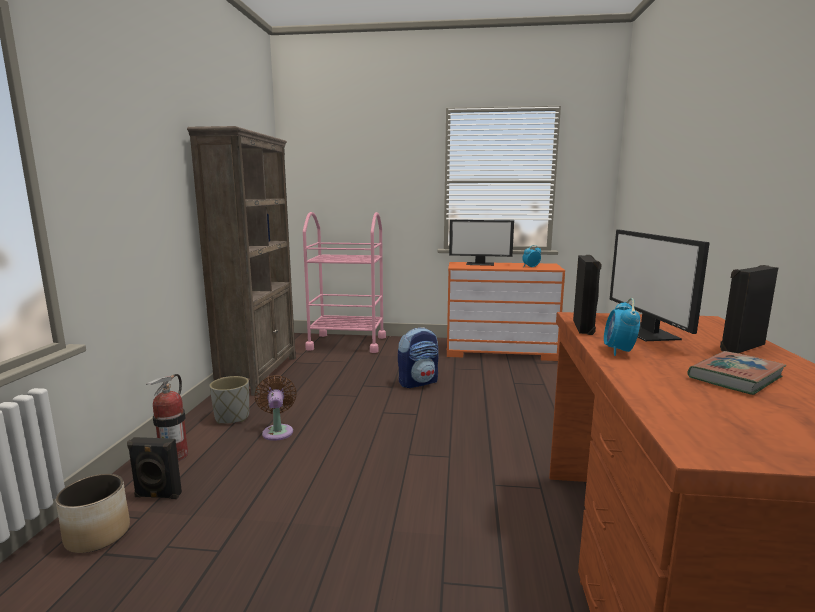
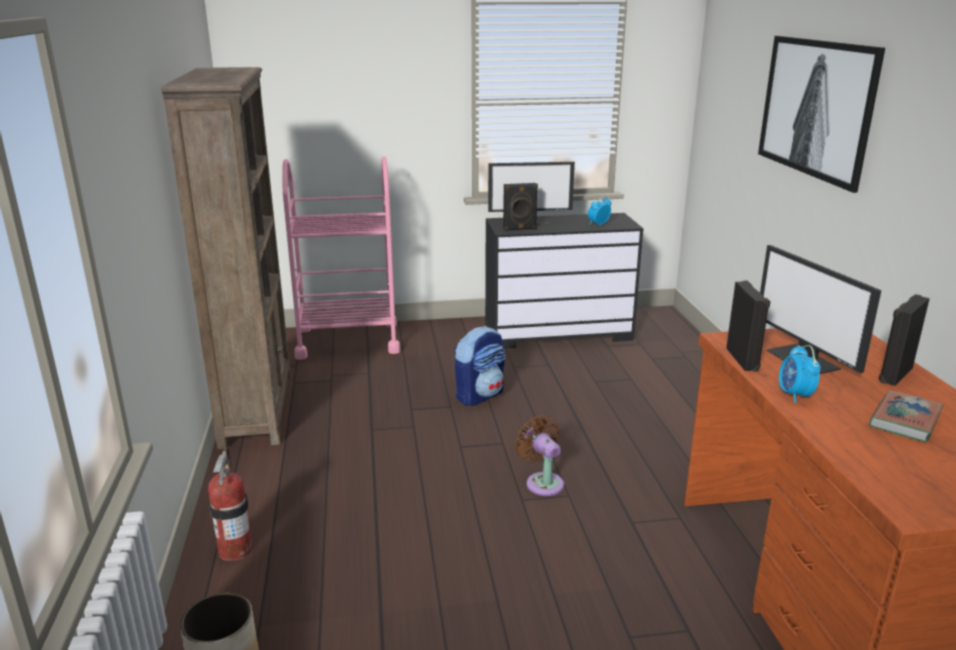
camera: 15 degrees left, 10 degrees up
black speaker [127,437,182,499] -> black speaker moved to [503,183,538,231]
grey planter [209,376,249,424] -> none
brown fan [255,375,297,441] -> brown fan moved to [515,415,564,496]
orange dresser [447,262,565,361] -> black dresser [485,213,644,349]
none -> picture [758,36,885,193]

